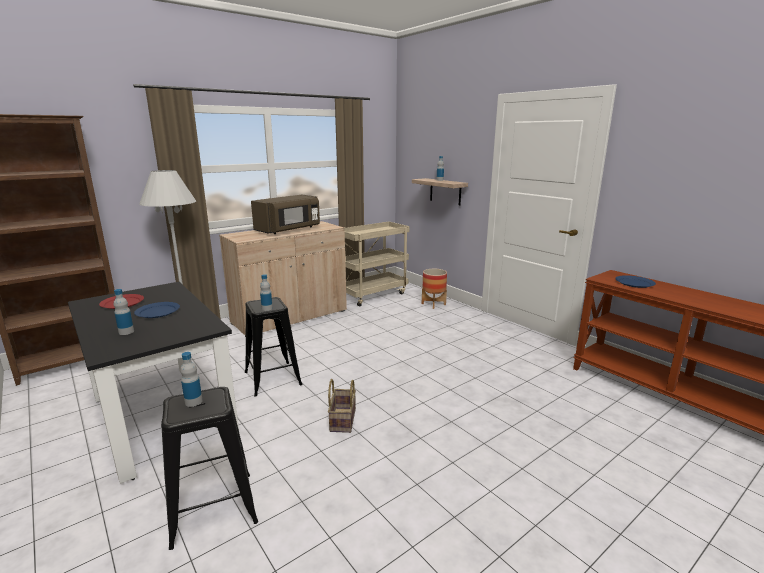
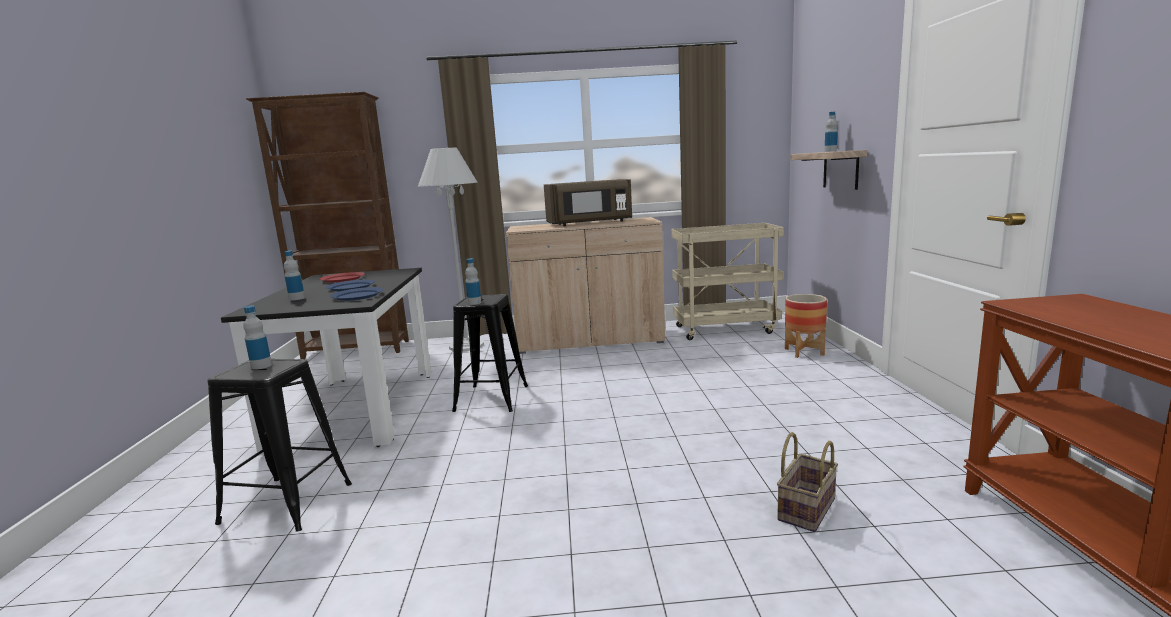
camera: 35 degrees right, 5 degrees down
basket [328,379,356,433] -> basket moved to [777,432,838,532]
blue plate [615,275,656,288] -> blue plate moved to [330,287,383,301]

